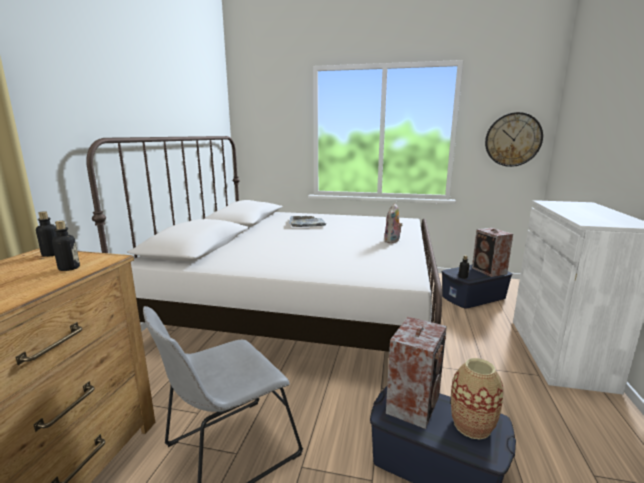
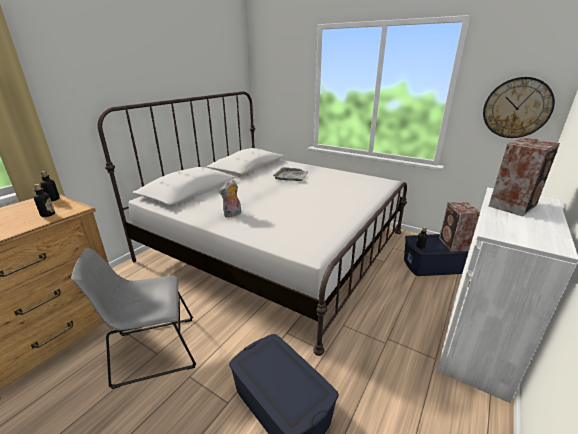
camera: 20 degrees right, 10 degrees up
plush toy [384,203,402,244] -> plush toy moved to [219,179,241,218]
speaker [386,317,447,429] -> speaker moved to [489,138,560,217]
vase [451,358,504,440] -> none

